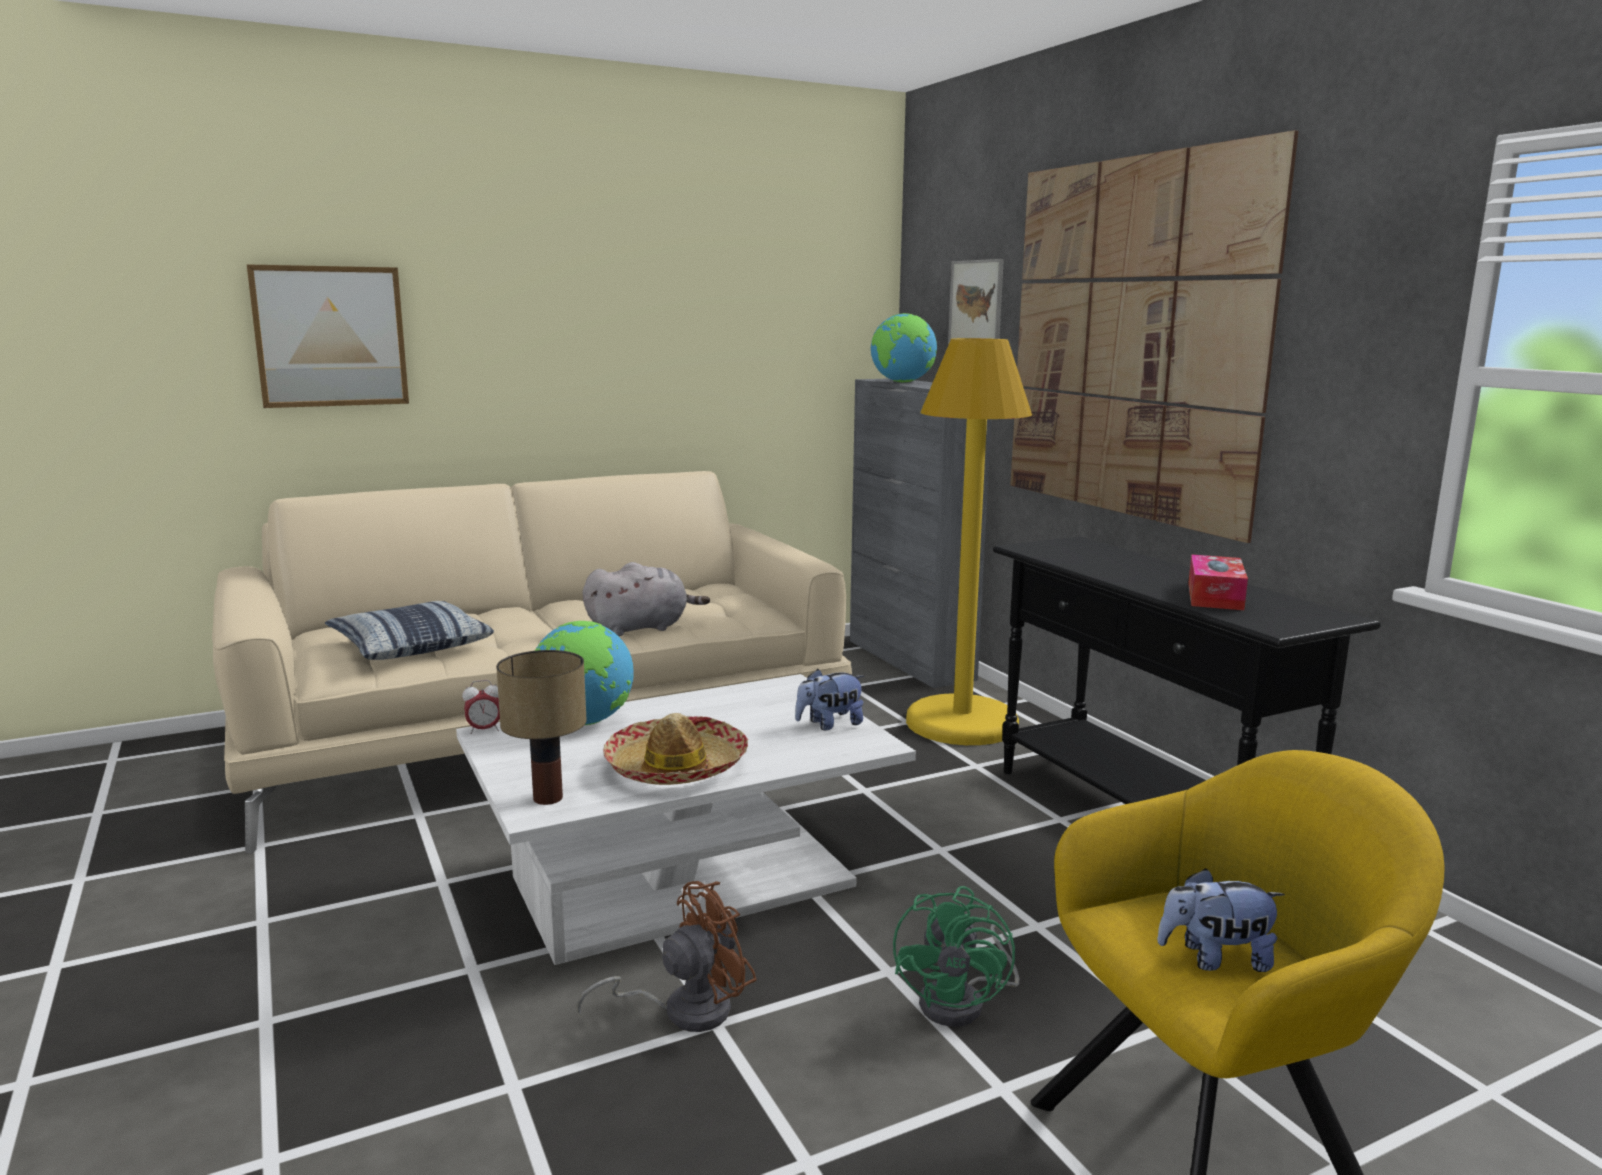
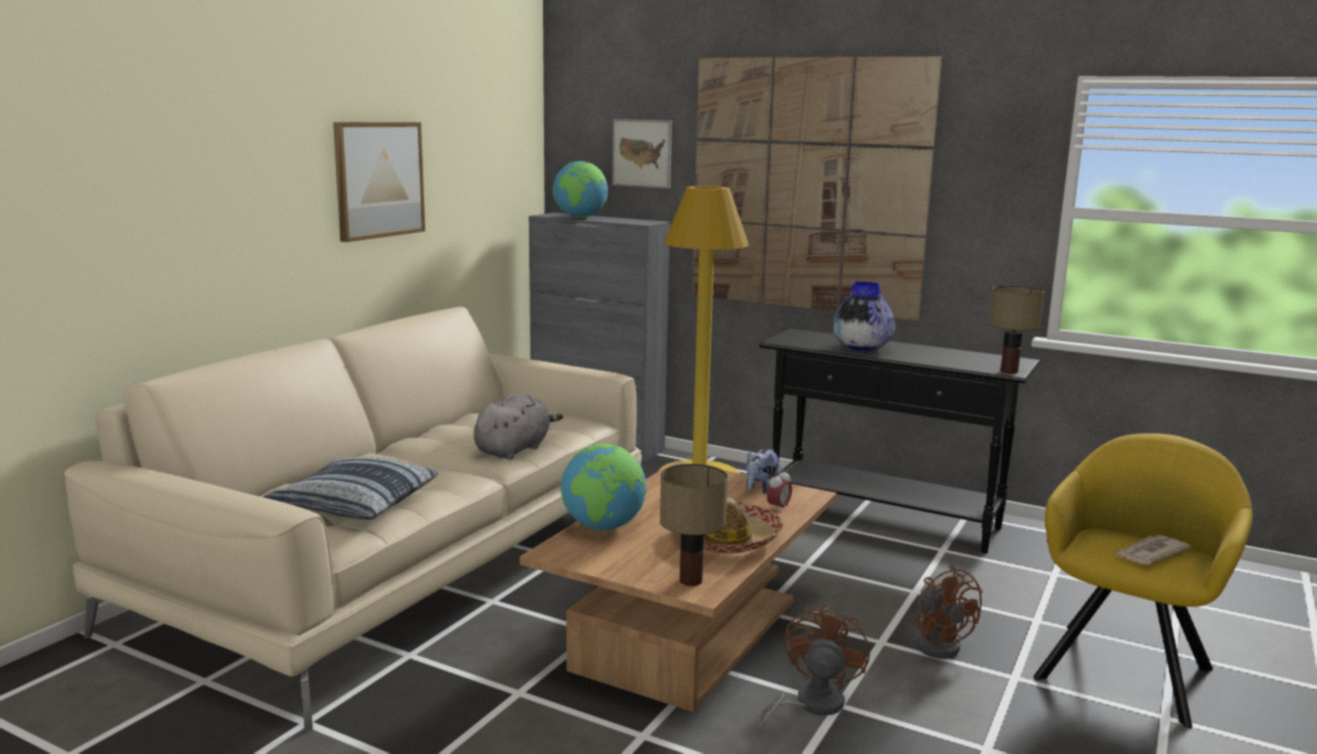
camera: 35 degrees left, 0 degrees up
picture [247,264,409,408] -> picture moved to [333,122,425,242]
white coffee table [456,674,916,965] -> brown coffee table [520,461,837,712]
alarm clock [462,680,500,734] -> alarm clock moved to [767,469,792,513]
green fan [893,886,1019,1027] -> brown fan [914,565,983,659]
plush toy [1157,868,1285,972] -> newspaper [1115,535,1190,565]
tissue box [1188,554,1248,610] -> none
none -> vase [832,282,895,351]
none -> table lamp [989,285,1044,374]

